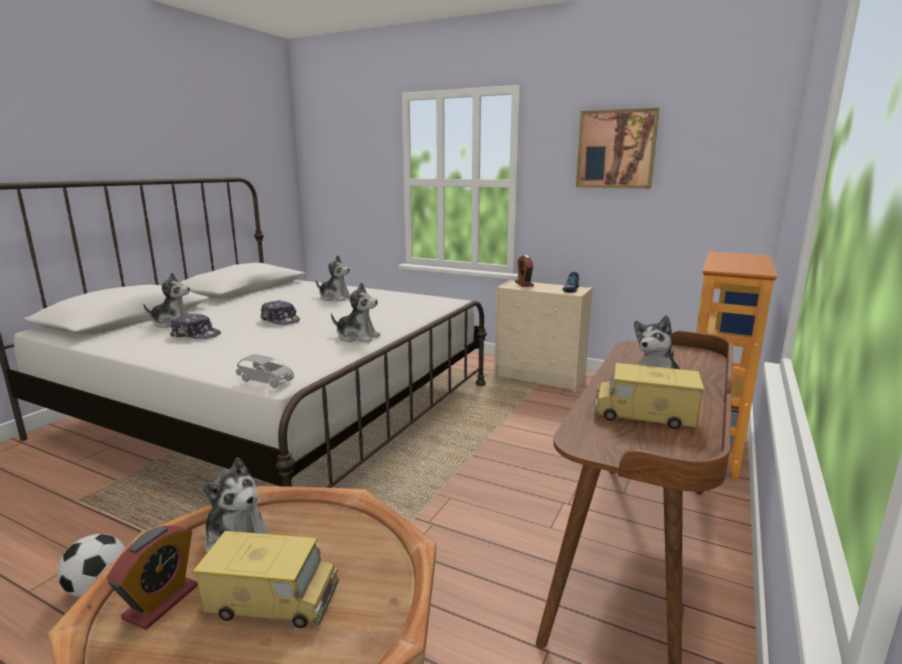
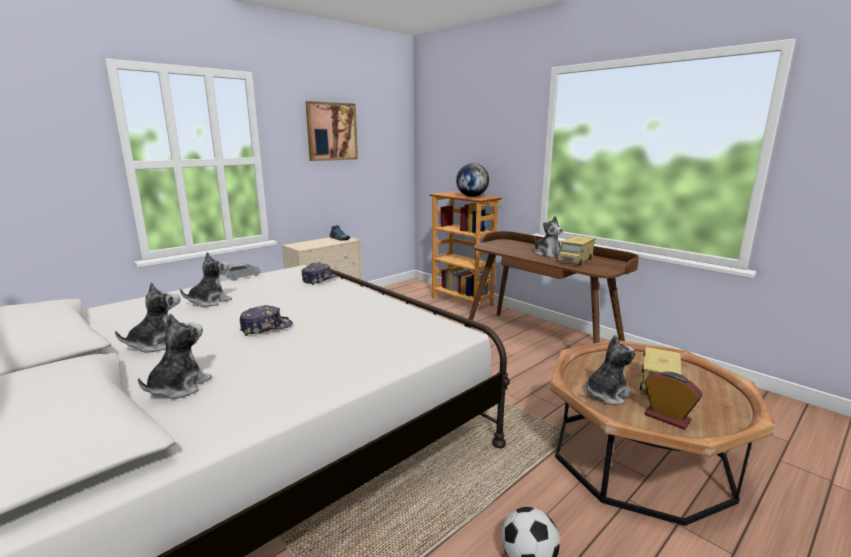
camera: 70 degrees left, 0 degrees up
cap [170,314,221,339] -> cap moved to [302,263,337,285]
grey toy car [236,354,294,388] -> grey toy car moved to [222,263,260,281]
plush toy [331,282,380,342] -> plush toy moved to [115,282,181,352]
alarm clock [515,255,534,287] -> none
none -> globe [456,163,489,197]

